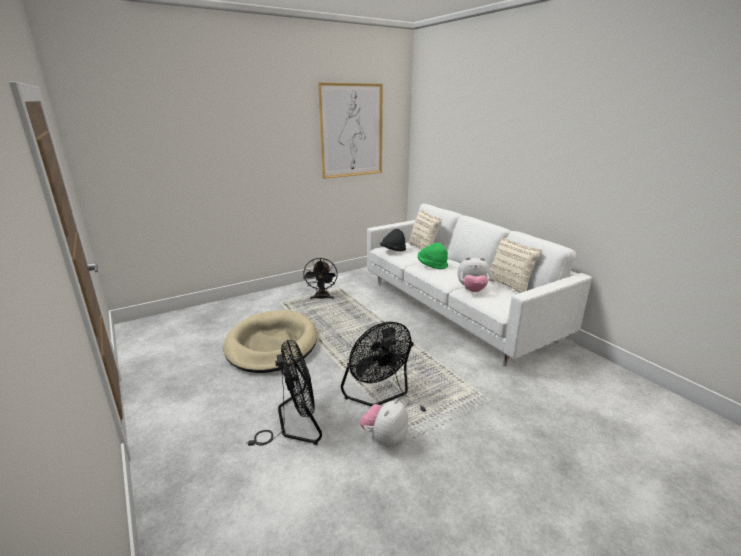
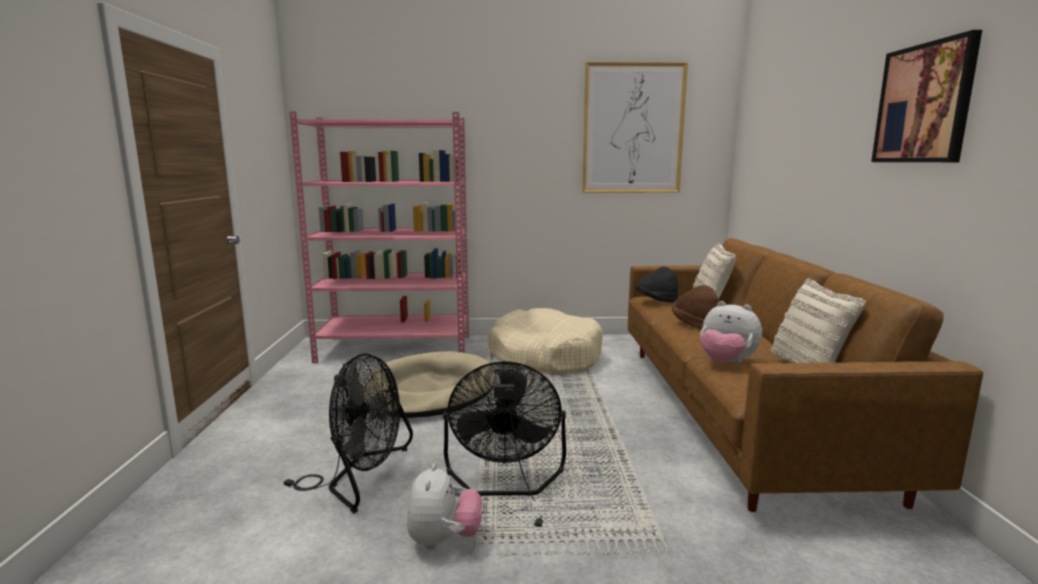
camera: 30 degrees right, 10 degrees down
black fan [303,258,338,299] -> beige dog bed [488,308,603,375]
plush toy [360,399,408,447] -> plush toy turned 120 degrees clockwise [407,463,482,550]
white sofa [367,204,592,366] -> brown sofa [628,238,983,512]
green hat [418,243,448,269] -> brown hat [672,285,720,329]
none -> pink bookcase [289,111,469,363]
none -> picture [871,30,982,162]

